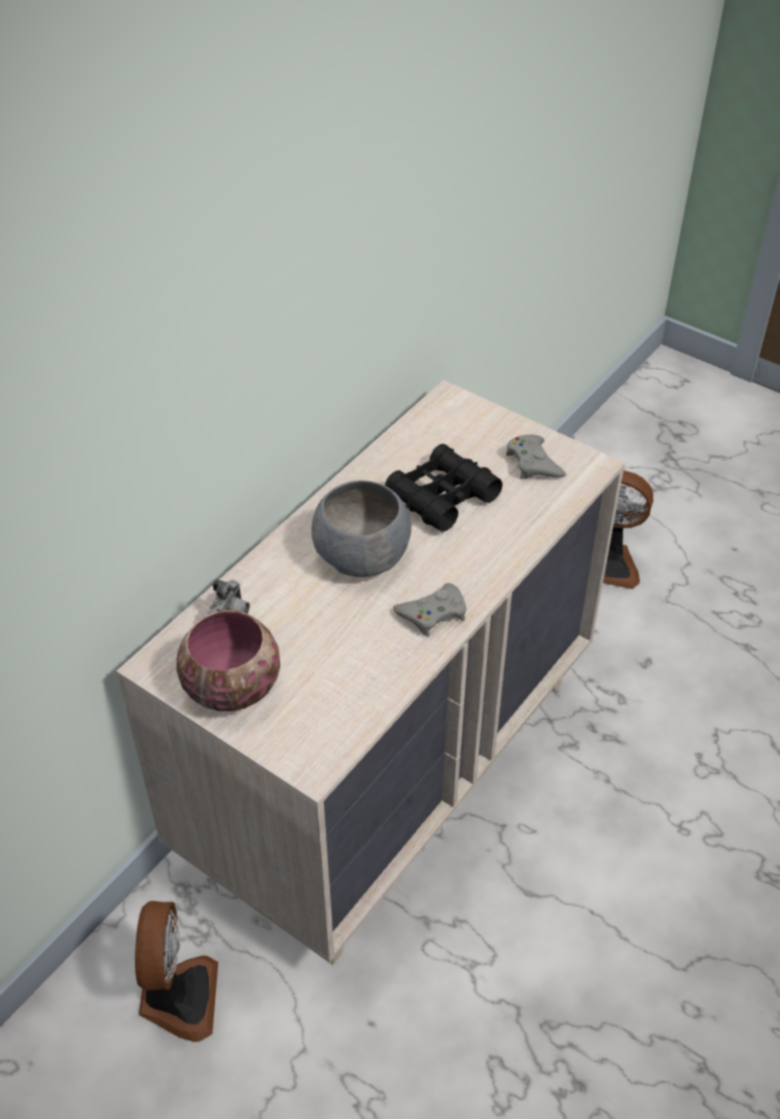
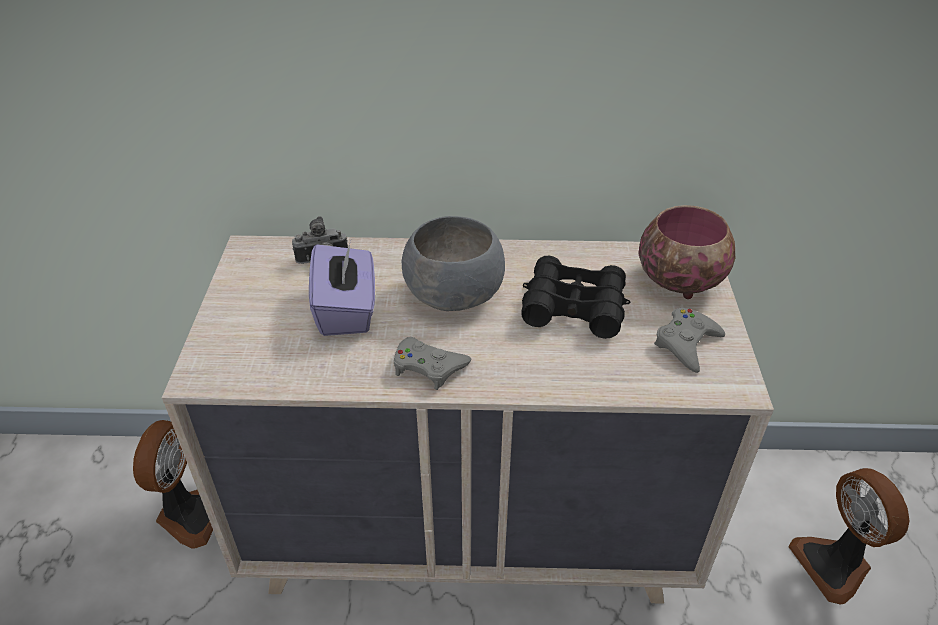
camera: 55 degrees right, 5 degrees down
fan [135,901,218,1042] -> fan turned 45 degrees counterclockwise [133,420,213,548]
bowl [176,610,280,711] -> bowl moved to [638,205,735,299]
none -> purple tissue box [309,241,375,336]

